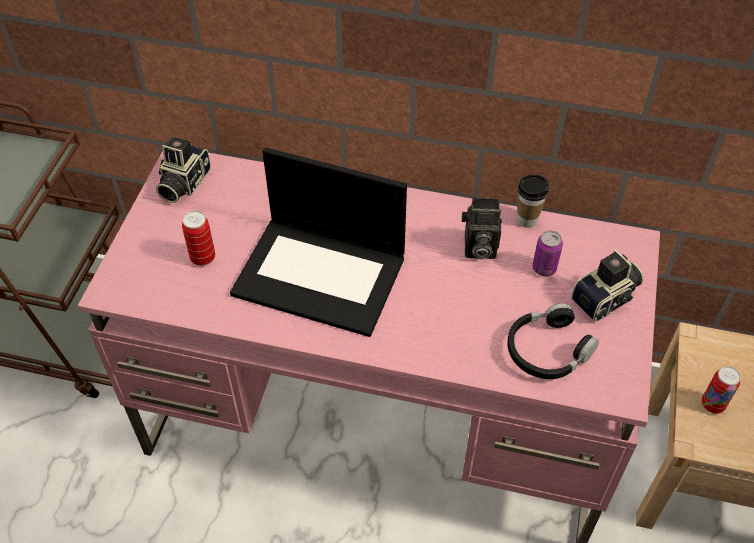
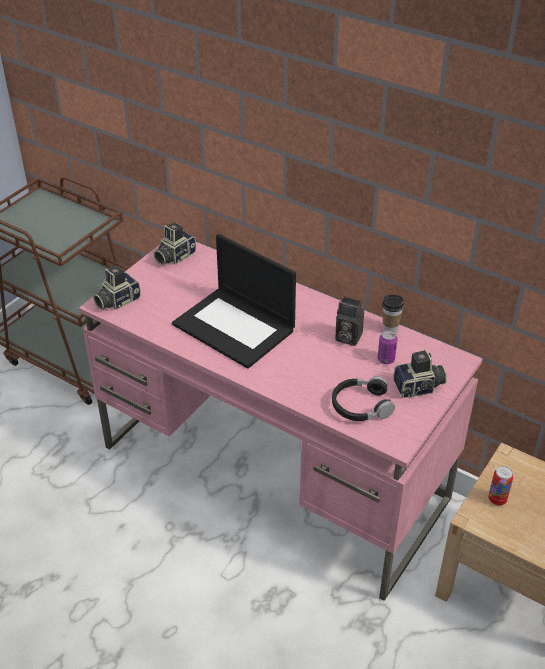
camera: 20 degrees right, 10 degrees down
can [182,211,215,266] -> none
none -> camera [93,266,141,310]

